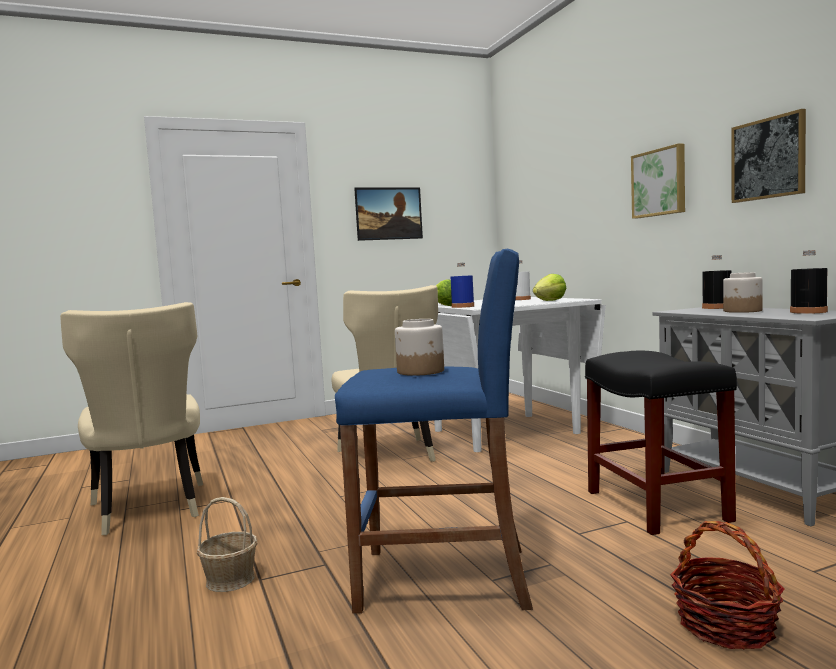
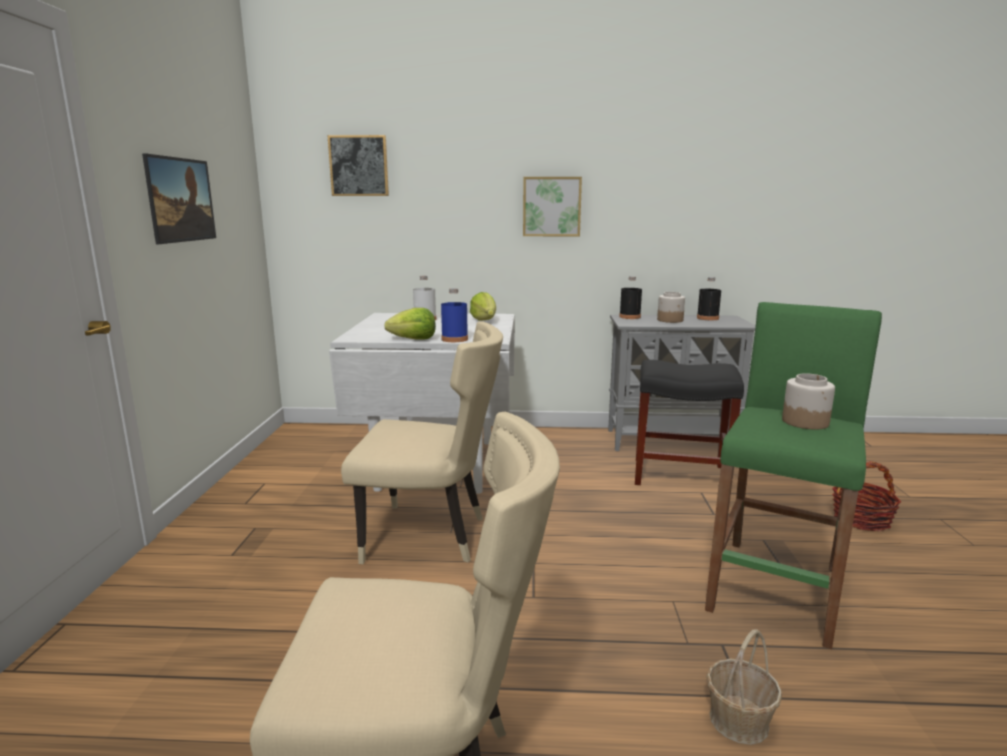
camera: 65 degrees left, 10 degrees up
blue stool [335,249,533,614] -> green stool [705,302,882,649]
picture [731,109,806,203] -> picture moved to [328,135,389,196]

